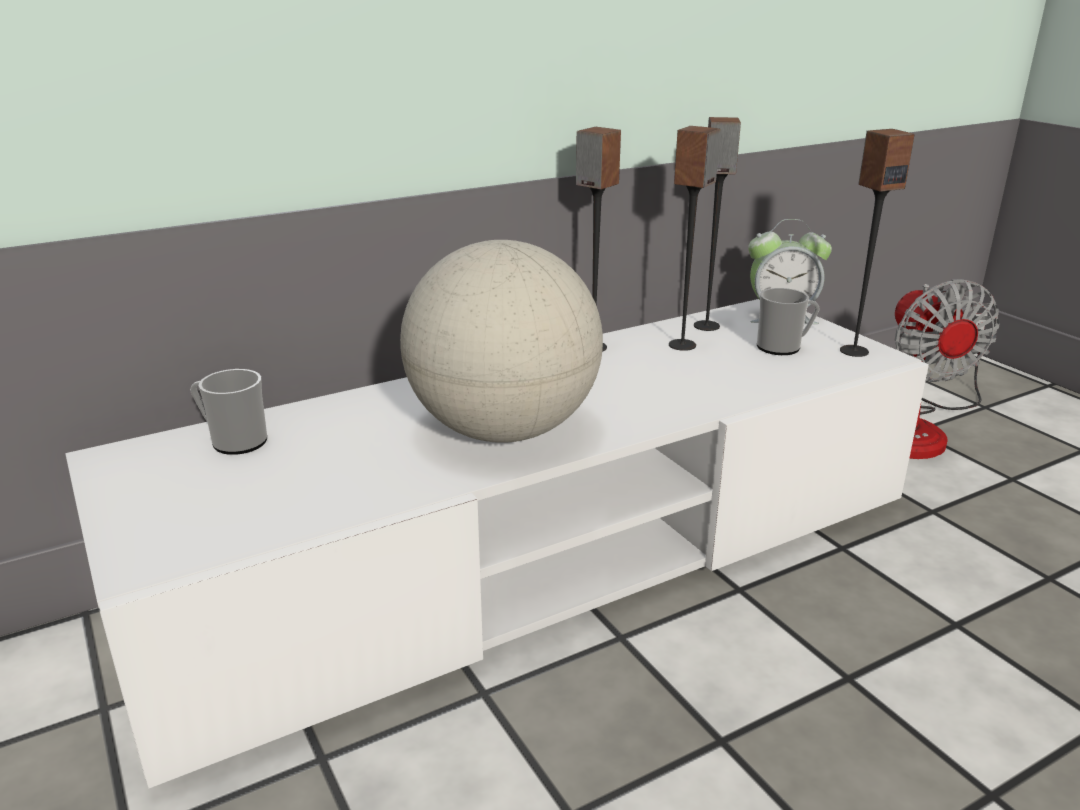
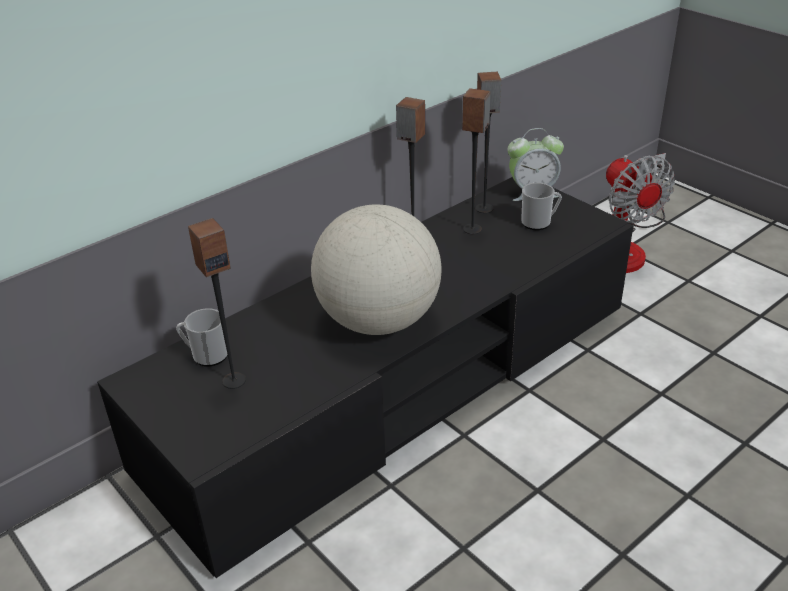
camera: 10 degrees left, 10 degrees up
white tv stand [65,299,929,788] -> black tv stand [97,177,633,578]
speaker [840,129,915,357] -> speaker moved to [188,218,246,389]

